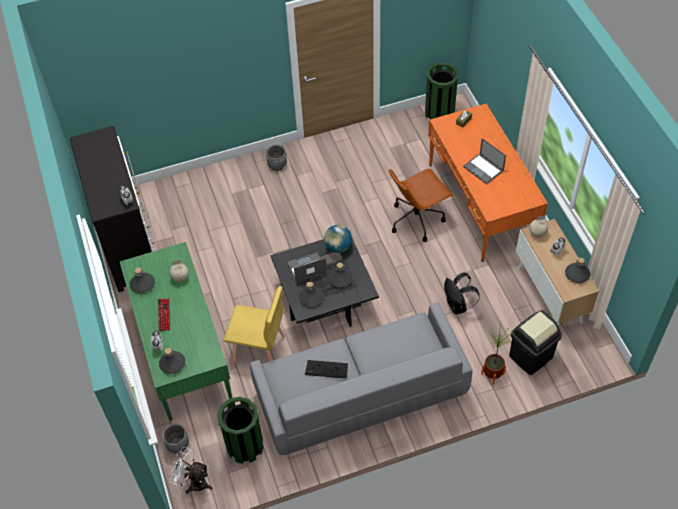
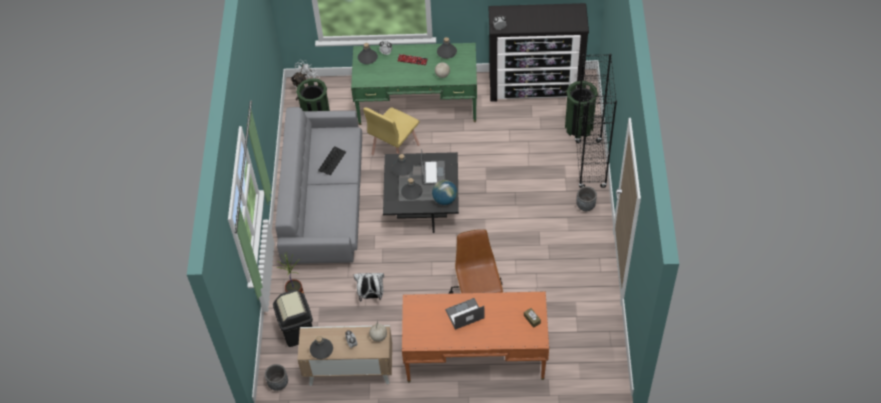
camera: 110 degrees right, 0 degrees up
grey planter [162,424,189,454] -> grey planter moved to [265,364,288,391]
green trash can [425,62,459,119] -> green trash can moved to [565,81,598,138]
black backpack [444,272,480,314] -> white backpack [354,273,384,301]
none -> black bookcase [575,54,617,188]

